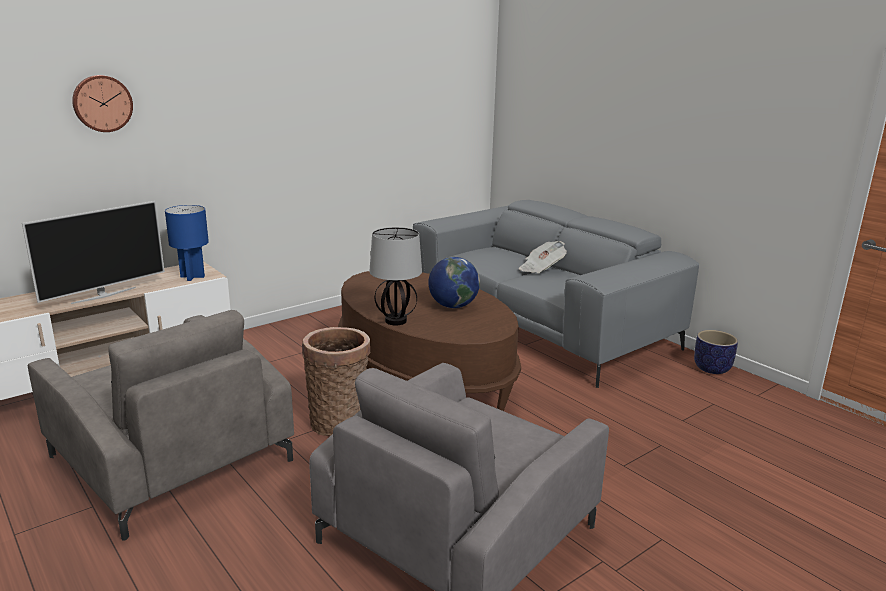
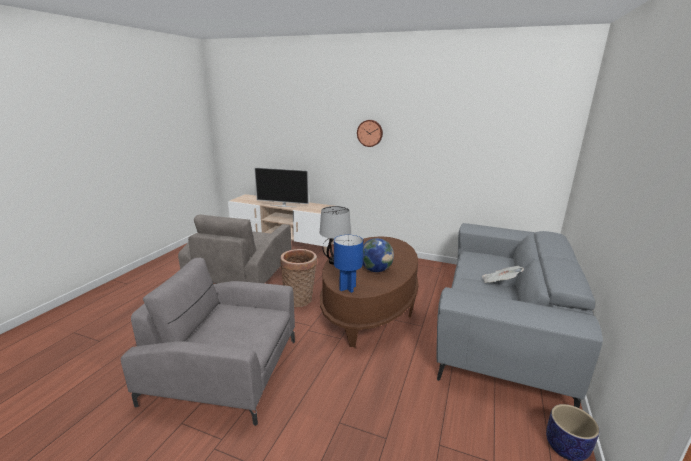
camera: 60 degrees right, 0 degrees up
wall clock [72,75,133,132] -> wall clock moved to [357,120,383,147]
blue table lamp [165,205,209,281] -> blue table lamp moved to [334,235,363,293]

